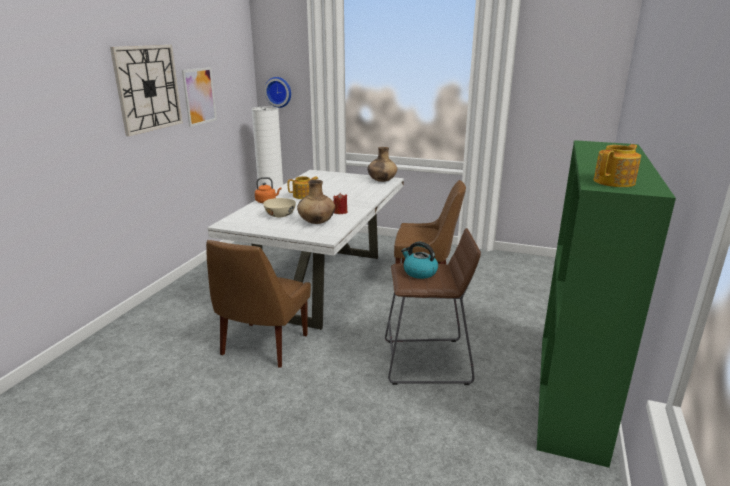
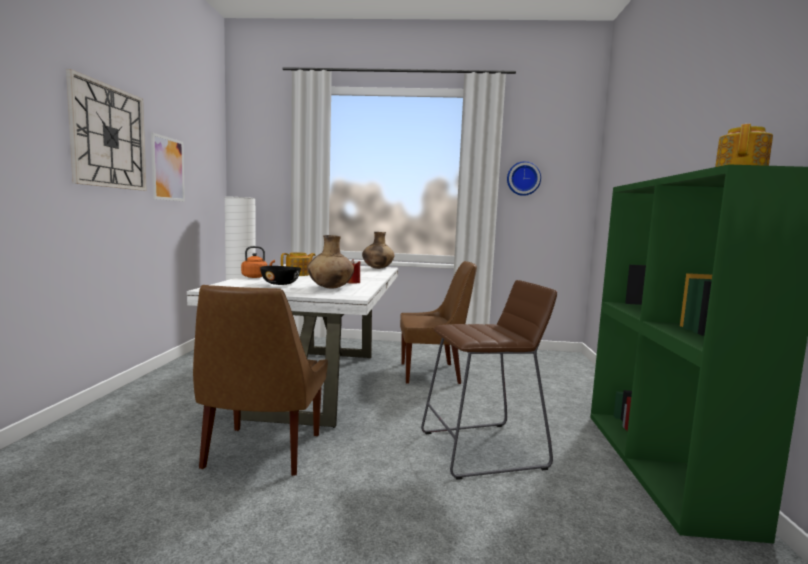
camera: 15 degrees left, 15 degrees down
beige bowl [263,198,296,217] -> black bowl [260,266,301,285]
wall clock [265,77,291,108] -> wall clock moved to [507,161,541,196]
kettle [401,242,438,279] -> none

